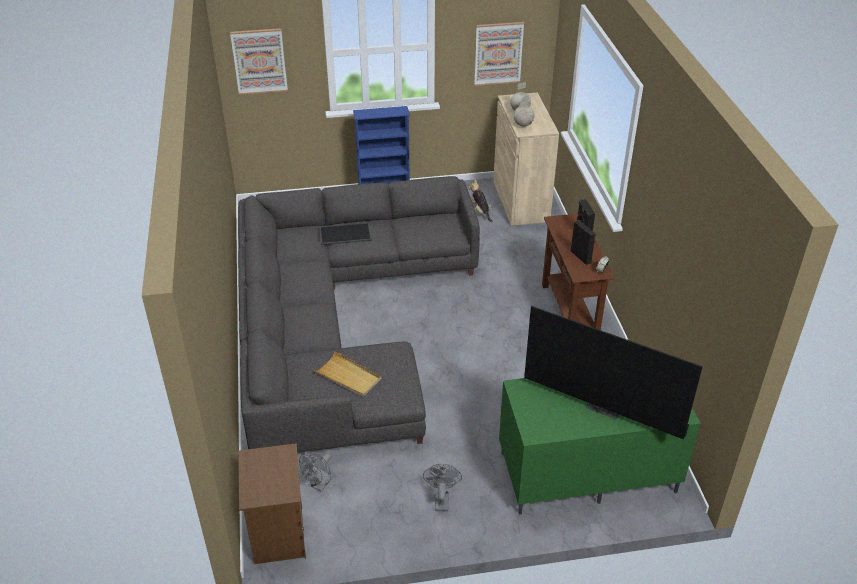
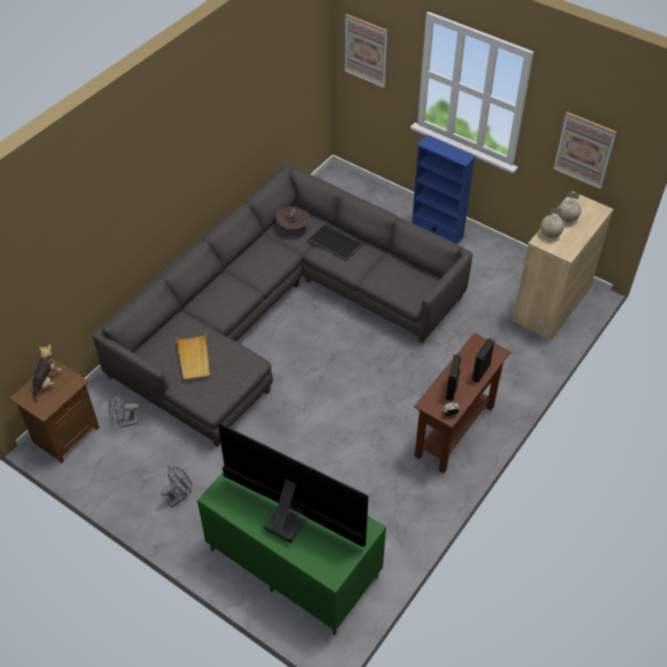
camera: 45 degrees right, 10 degrees up
plush toy [468,179,492,222] -> plush toy moved to [32,344,62,403]
television [524,306,703,439] -> television turned 135 degrees clockwise [218,422,368,546]
none -> brown hat [276,207,311,229]

